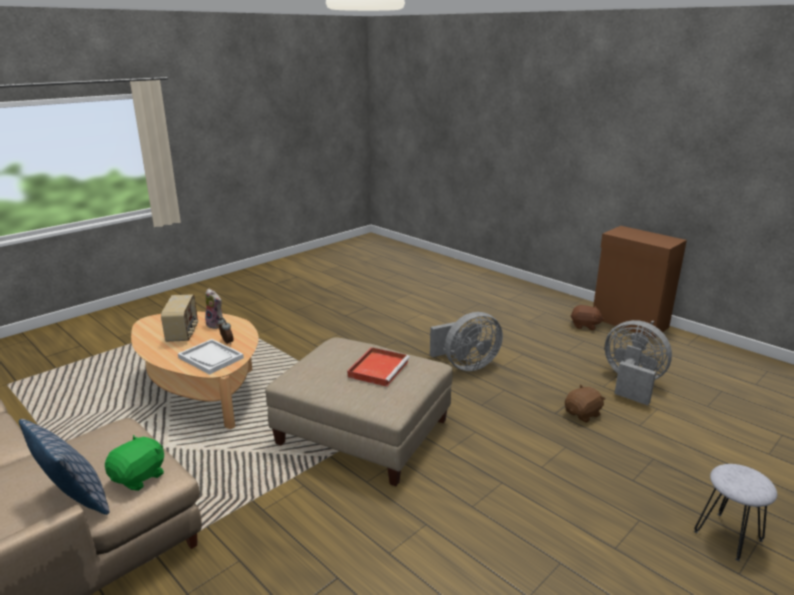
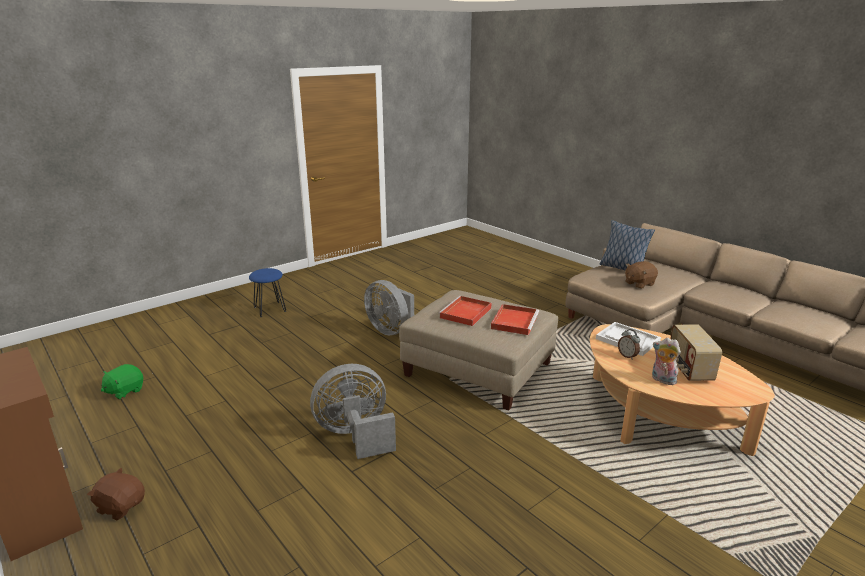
camera: 175 degrees left, 0 degrees up
green plush toy [105,435,164,491] -> green plush toy moved to [101,364,143,400]
brown plush toy [565,384,606,423] -> brown plush toy moved to [625,261,658,289]
grey fan [605,320,672,405] -> grey fan moved to [364,280,414,335]
grey stool [694,464,777,561] -> blue stool [249,268,286,317]
none -> red tray [491,304,539,335]

